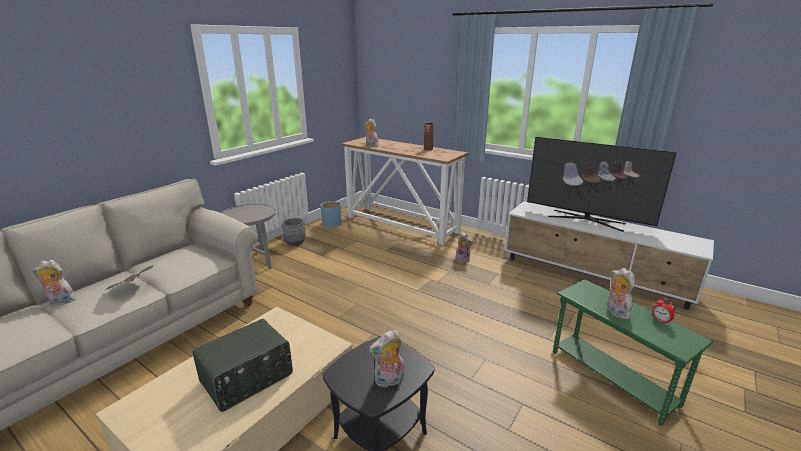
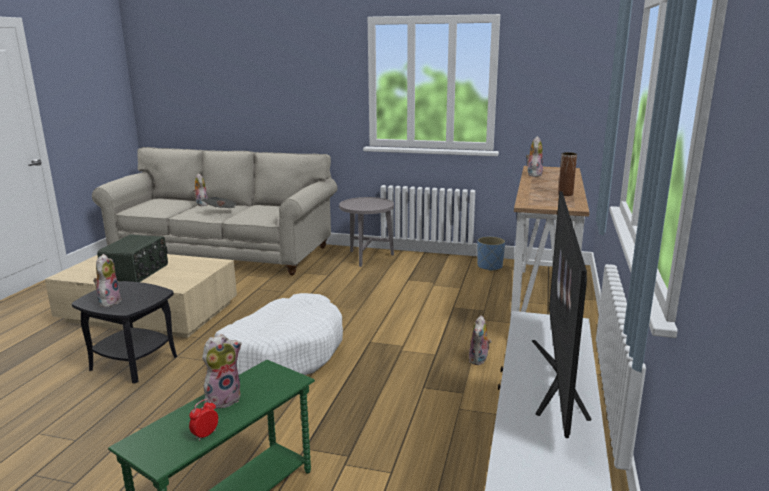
camera: 70 degrees right, 5 degrees down
radio [193,319,293,412] -> radio turned 105 degrees counterclockwise [97,234,168,282]
grey planter [282,218,306,246] -> none
plush toy [369,330,404,388] -> plush toy turned 45 degrees clockwise [93,254,122,307]
none -> white dog bed [215,293,343,375]

